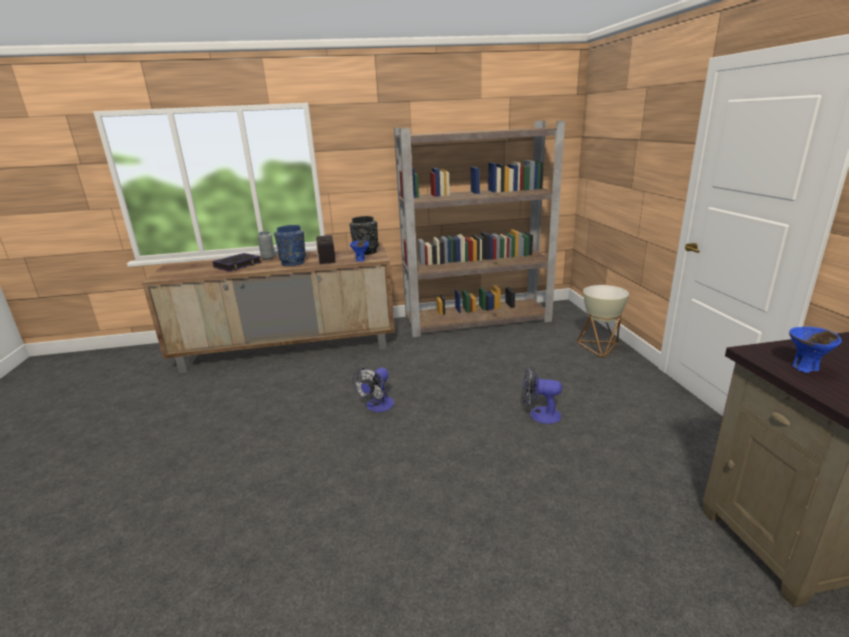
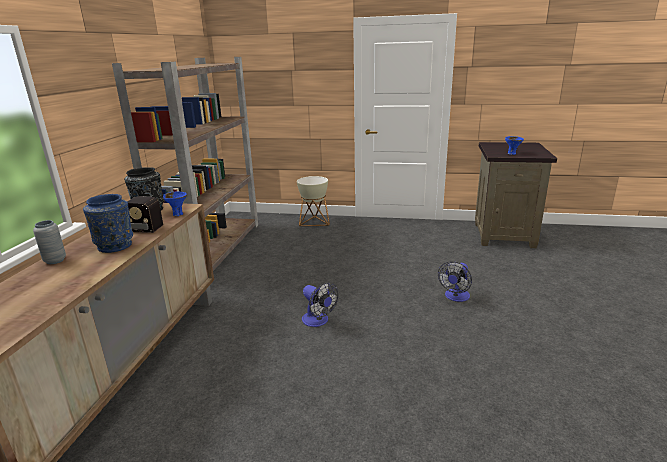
camera: 70 degrees left, 0 degrees up
book [212,253,261,272] -> none
fan [523,366,562,424] -> fan moved to [438,261,472,302]

